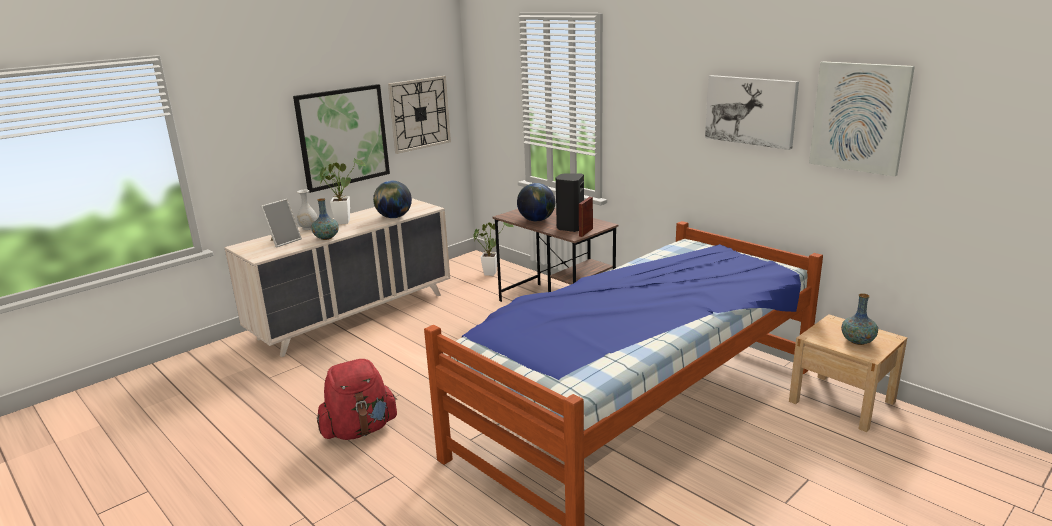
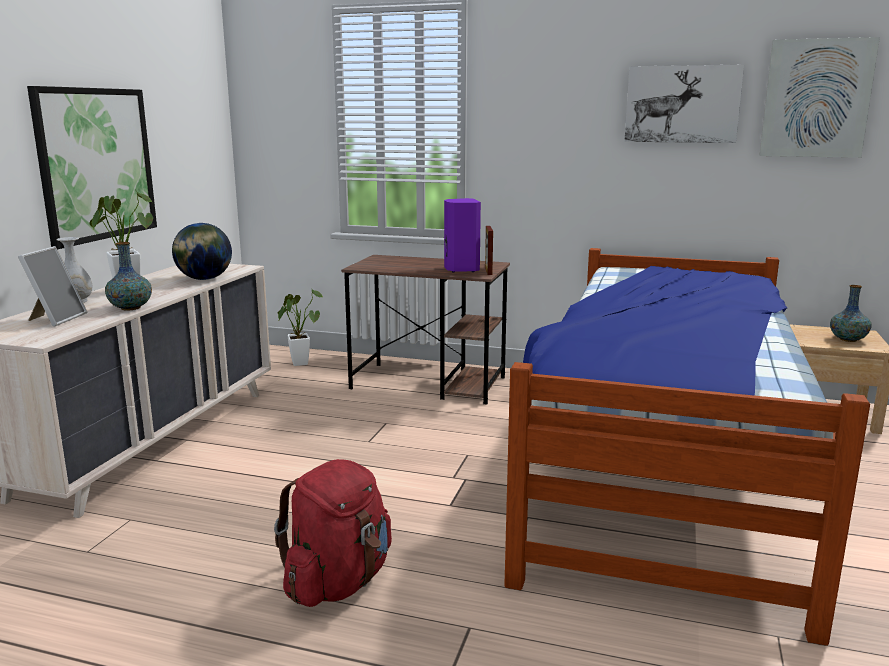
camera: 30 degrees left, 5 degrees down
wall clock [388,76,451,154] -> none
globe [517,183,555,221] -> none
black speaker [556,173,584,232] -> purple speaker [444,198,481,272]

